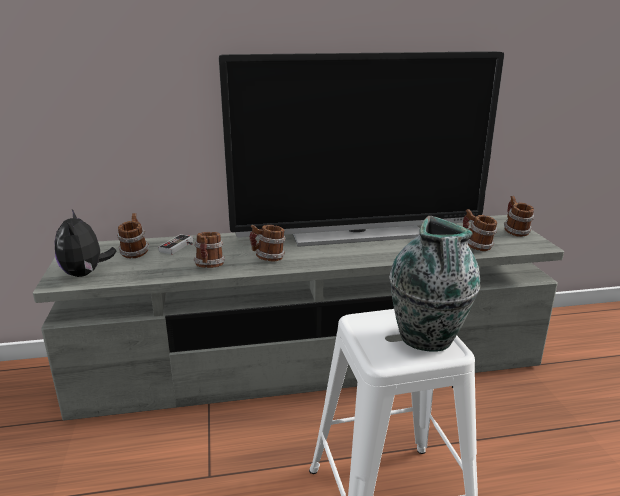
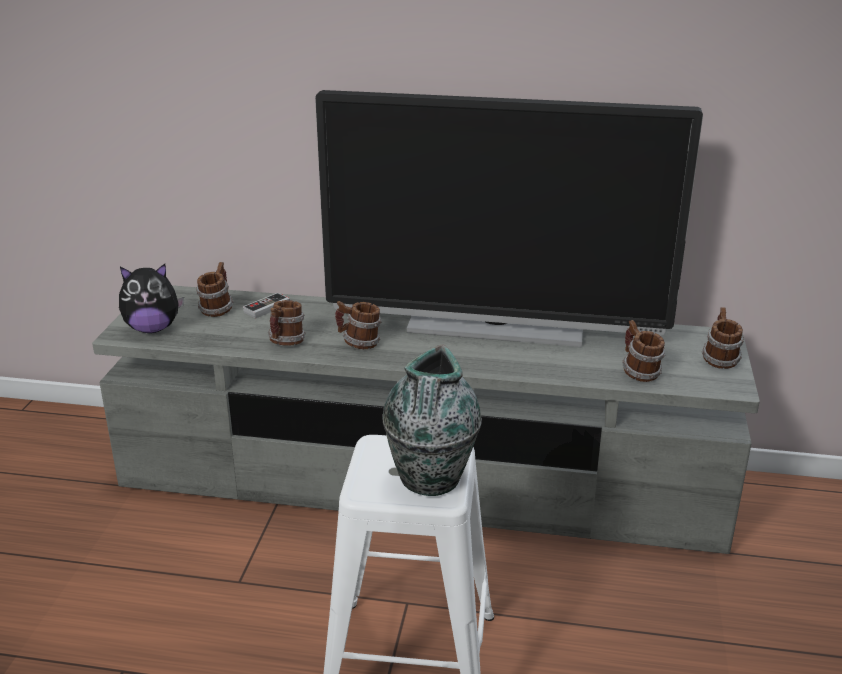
camera: 20 degrees right, 5 degrees up
plush toy [55,209,116,277] -> plush toy turned 105 degrees counterclockwise [119,264,184,333]

